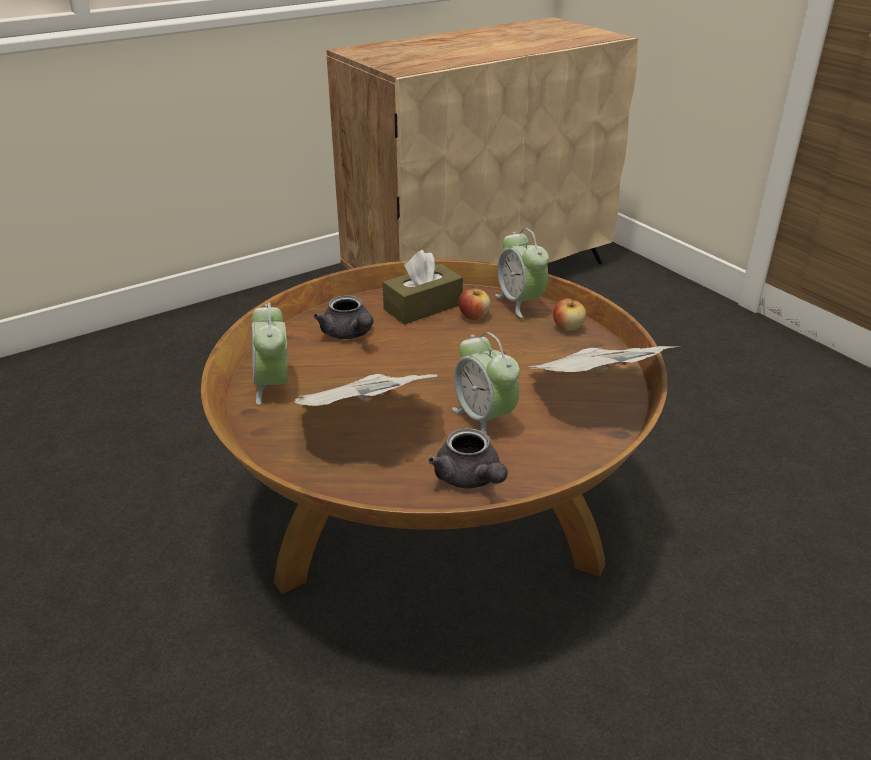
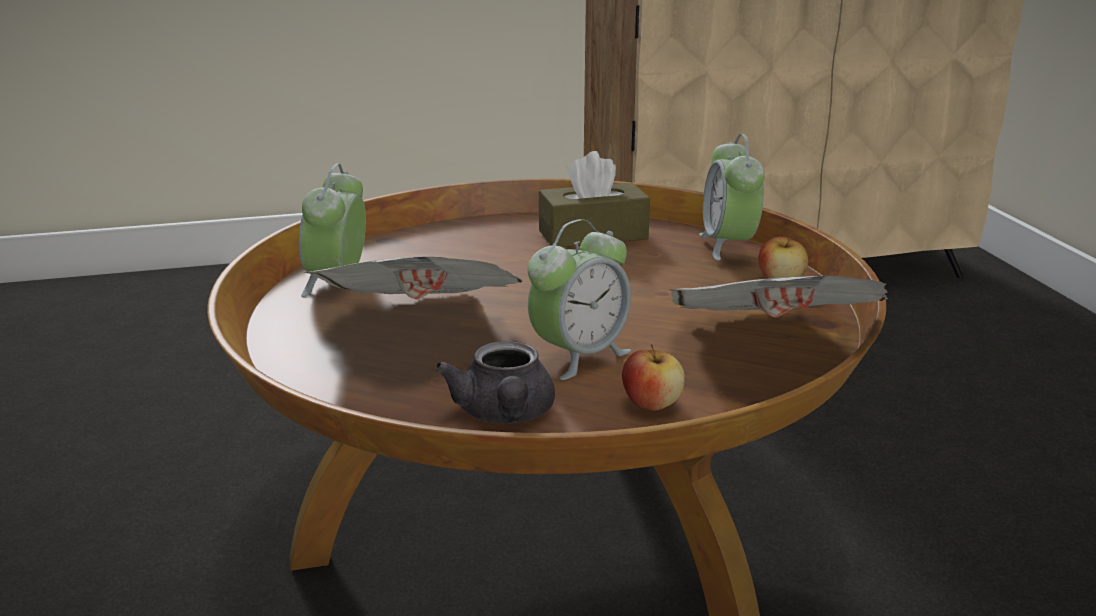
camera: 20 degrees right, 10 degrees down
grey teapot [314,295,373,339] -> none
alarm clock [452,332,520,441] -> alarm clock turned 120 degrees counterclockwise [527,219,631,380]
apple [459,287,491,320] -> apple moved to [622,344,685,411]

